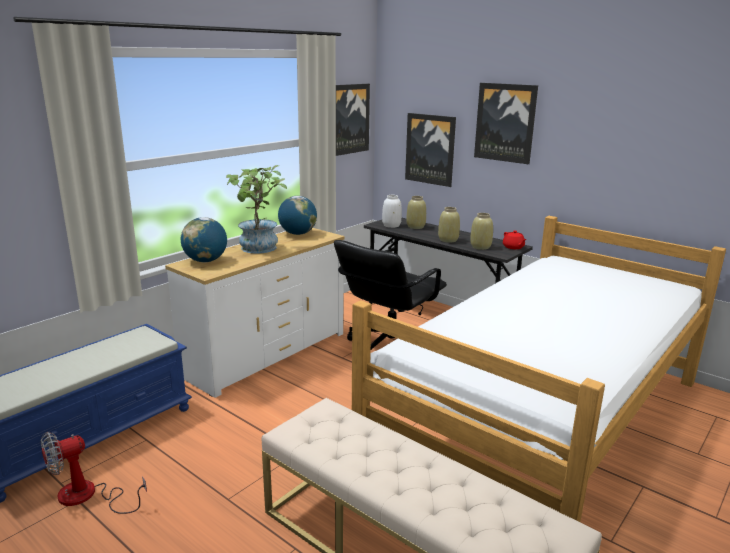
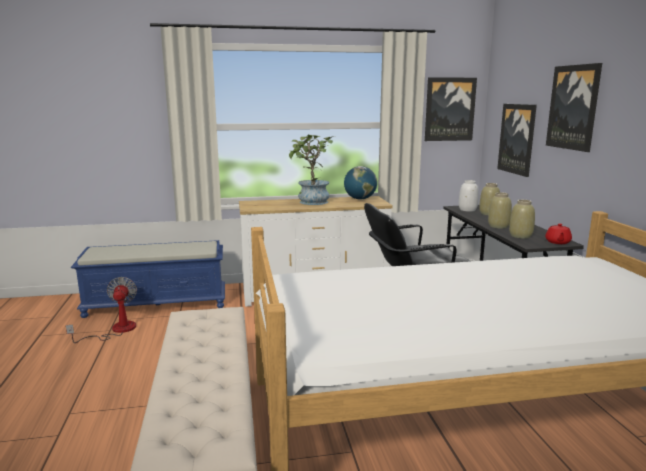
camera: 40 degrees right, 5 degrees down
fan [41,432,147,514] -> fan turned 75 degrees clockwise [66,277,137,343]
globe [181,217,227,262] -> none

